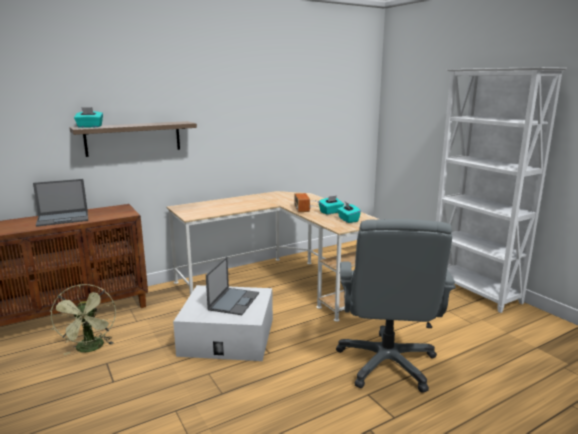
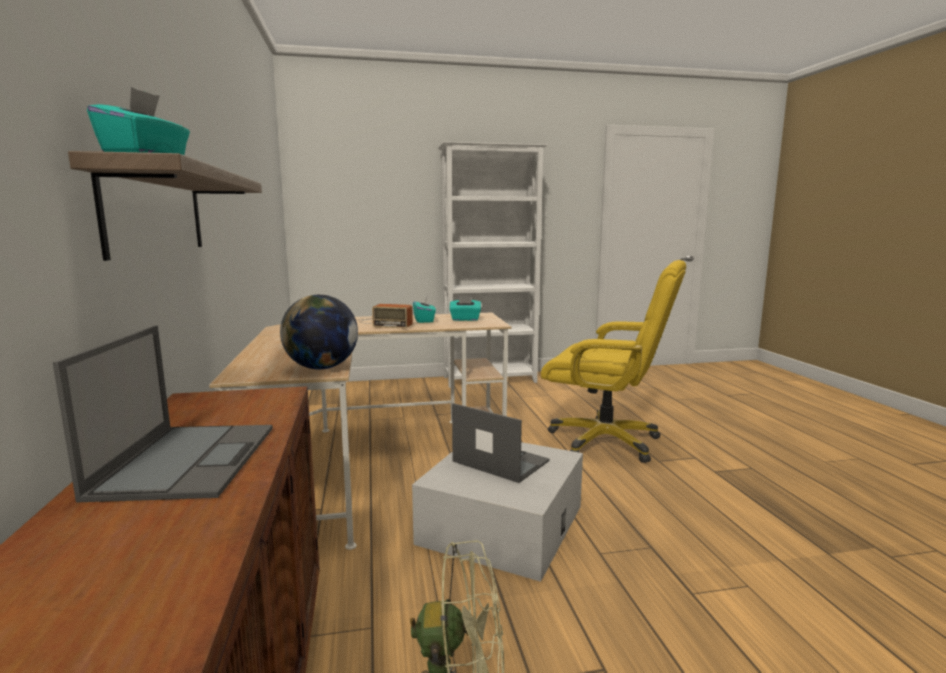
camera: 70 degrees left, 5 degrees down
grey office chair [336,219,456,393] -> yellow office chair [541,260,686,463]
none -> globe [280,295,358,369]

